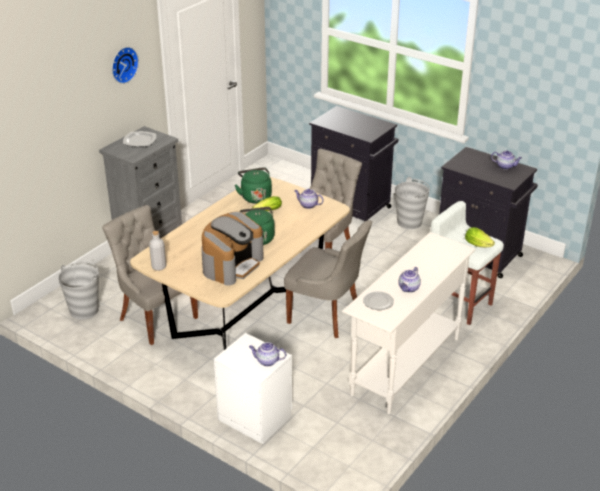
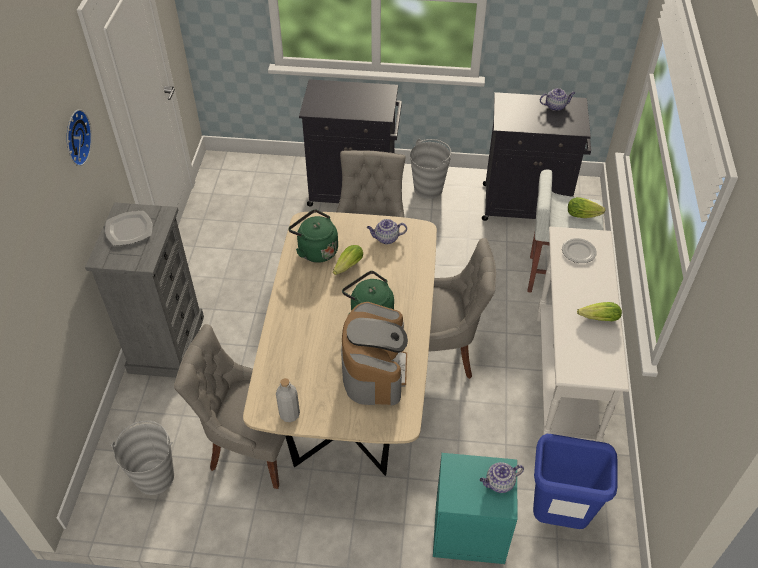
camera: 30 degrees left, 15 degrees up
white nightstand [214,333,292,444] -> turquoise nightstand [433,453,517,564]
plate [363,291,394,310] -> plate moved to [562,238,597,263]
teapot [399,267,421,293] -> lettuce [577,302,622,321]
none -> blue trash can [533,434,617,529]

